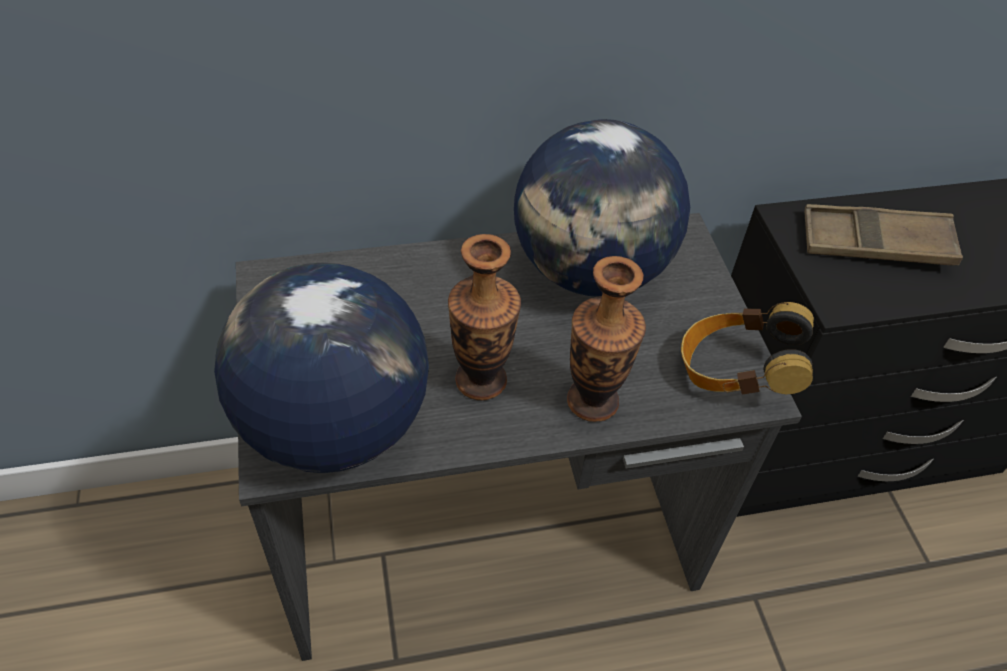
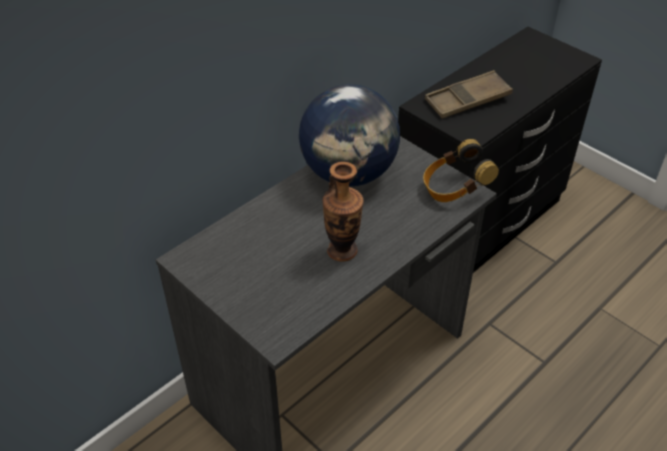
camera: 30 degrees left, 5 degrees down
globe [214,263,429,473] -> none
vase [567,256,646,422] -> none

